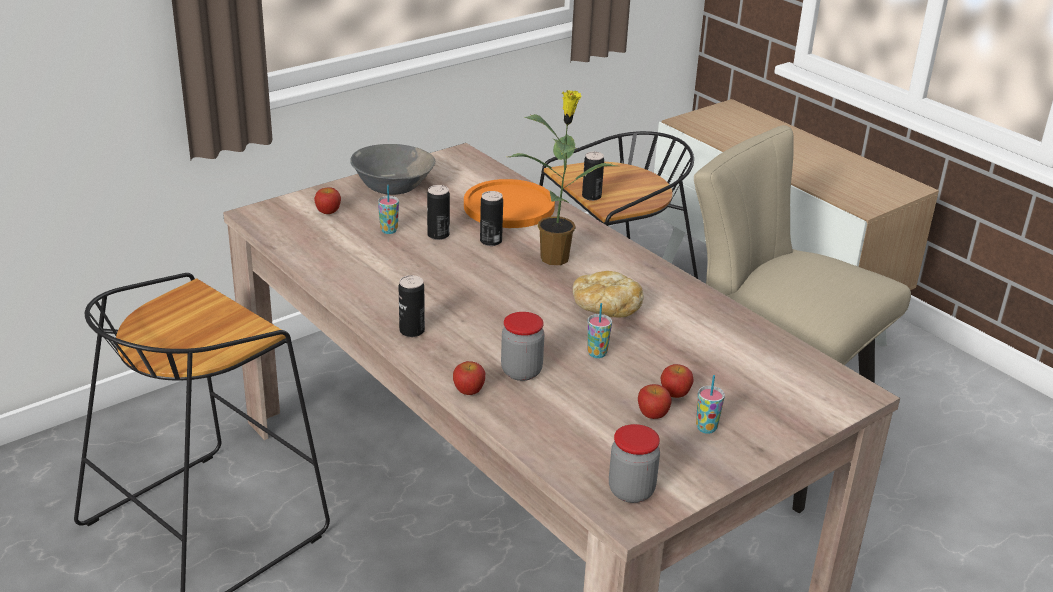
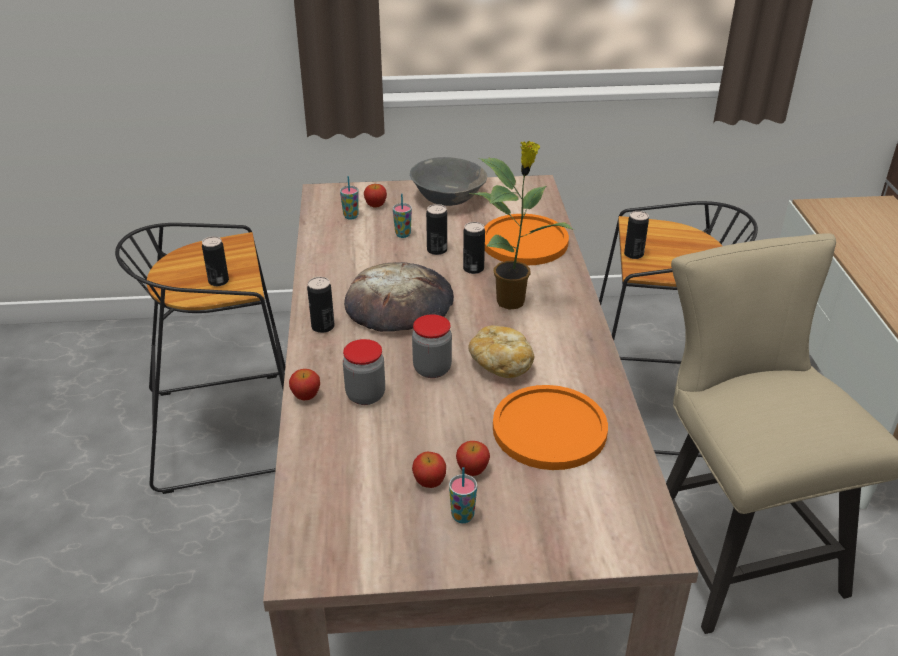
camera: 35 degrees right, 5 degrees up
cup [587,303,612,358] -> cup moved to [340,176,359,220]
jar [609,424,660,503] -> jar moved to [412,314,452,378]
none -> can [202,236,229,286]
none -> bread [344,262,454,332]
none -> orange plate [493,385,608,470]

